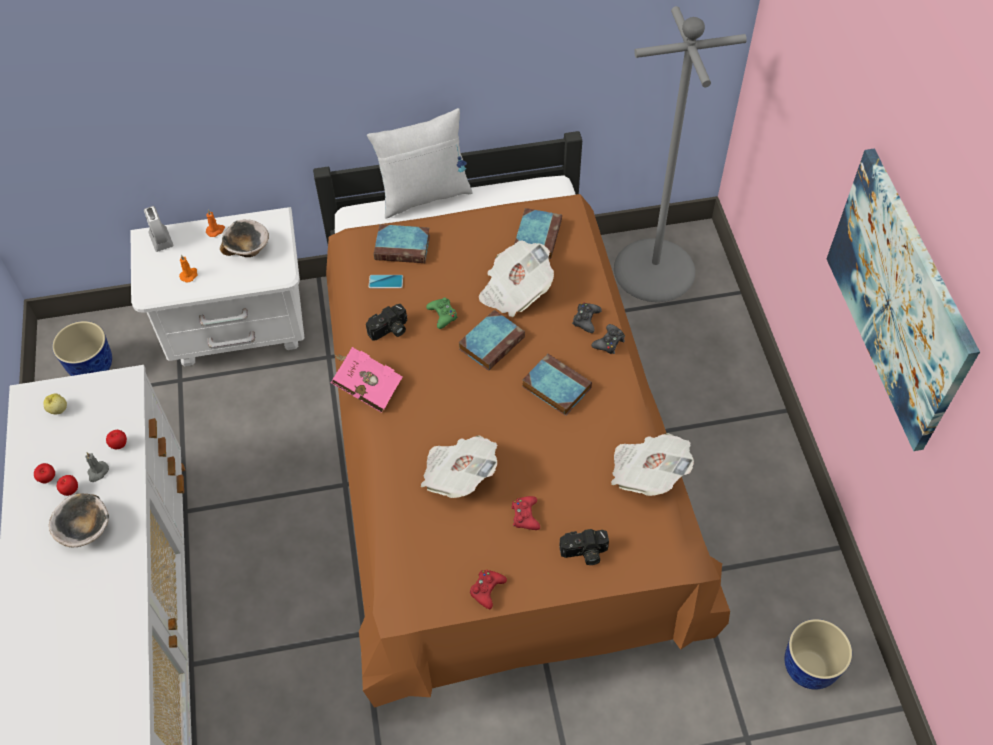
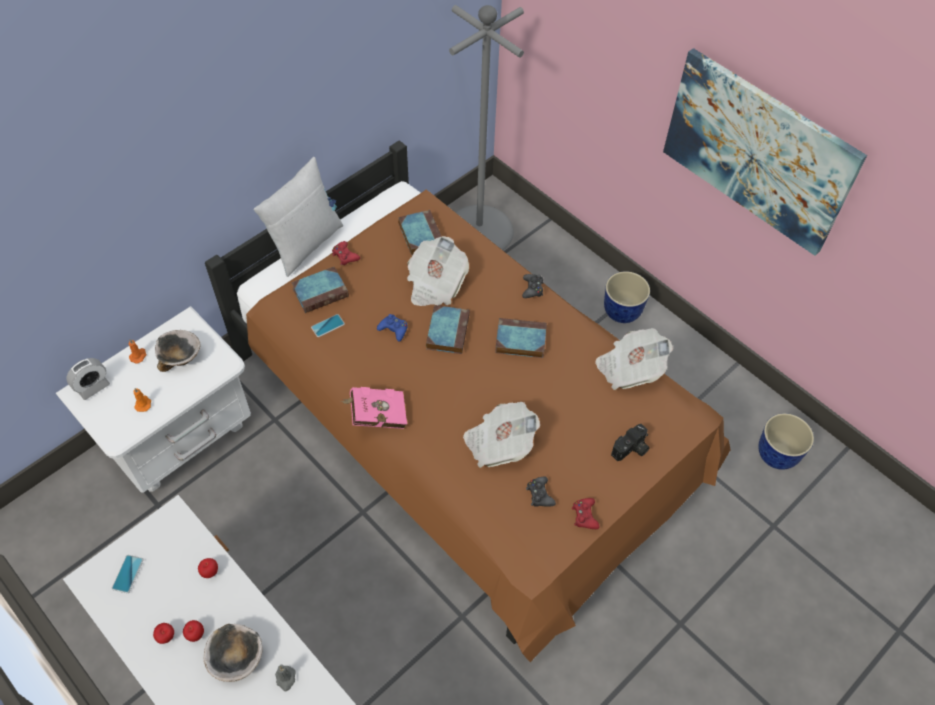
camera: 35 degrees left, 0 degrees up
apple [43,393,67,415] -> phone [112,555,144,593]
planter [52,321,112,376] -> planter moved to [604,271,650,323]
grey candle [85,452,109,482] -> grey candle moved to [275,664,296,691]
alarm clock [144,206,174,252] -> alarm clock turned 75 degrees counterclockwise [66,358,110,400]
camera [366,304,407,341] -> none
green game controller [426,297,458,329] -> blue game controller [377,314,408,342]
red game controller [511,496,540,530] -> red game controller moved to [332,241,360,265]
black game controller [572,303,602,333] -> black game controller moved to [526,476,556,507]

